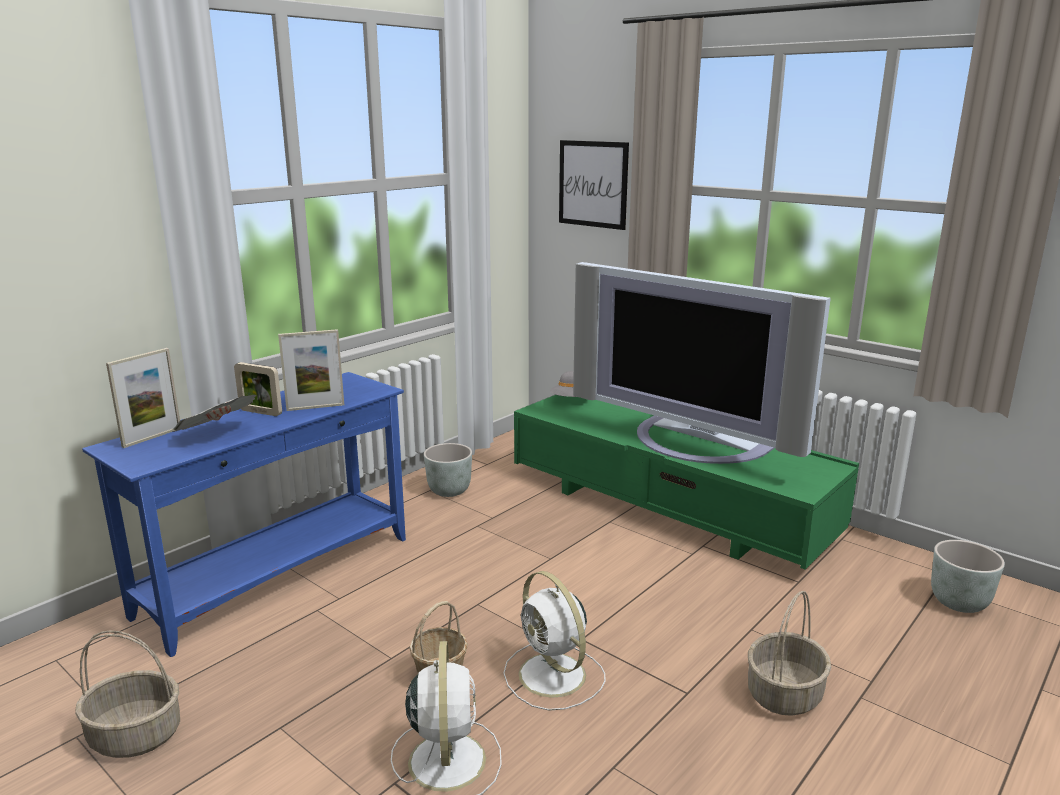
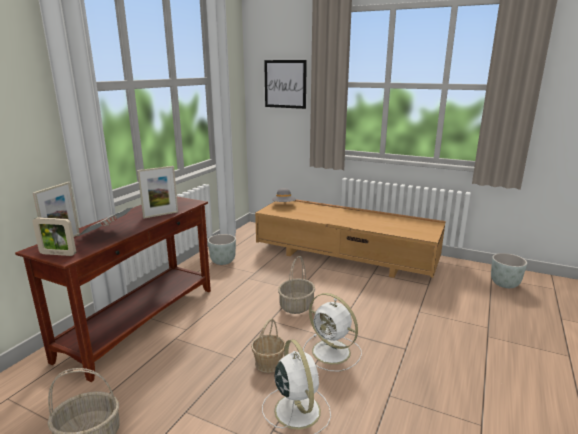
camera: 15 degrees left, 0 degrees up
blue console table [82,372,406,657] -> brown console table [15,197,211,382]
picture frame [234,362,282,416] -> picture frame moved to [32,217,76,256]
green tv stand [514,395,859,569] -> brown tv stand [255,200,446,278]
television [573,262,831,464] -> none
basket [748,591,831,716] -> basket moved to [278,256,315,314]

